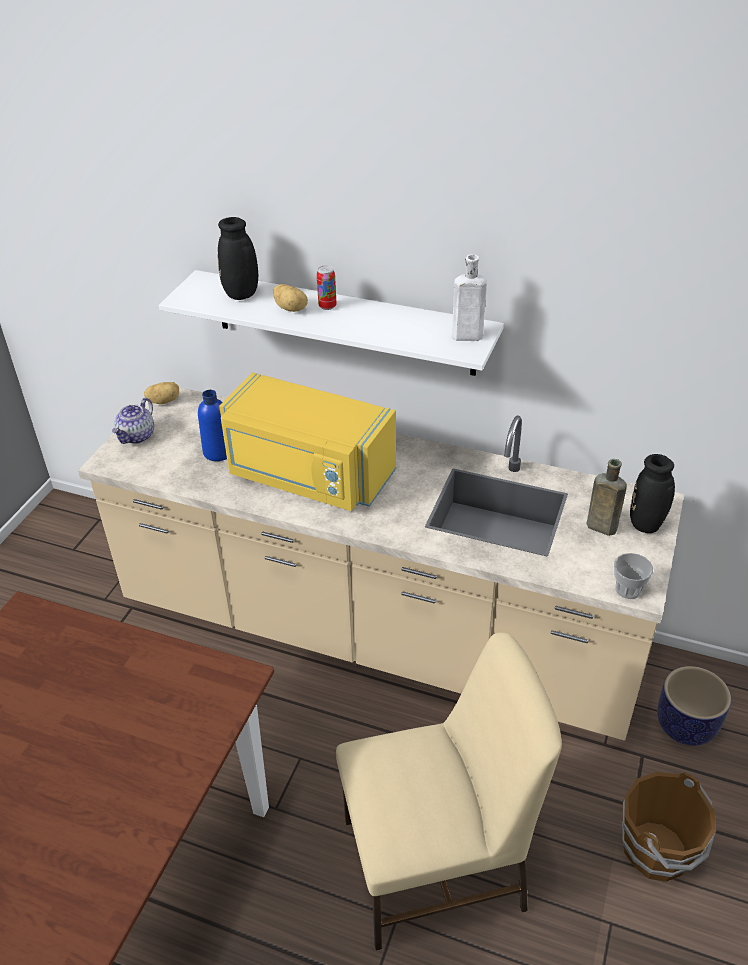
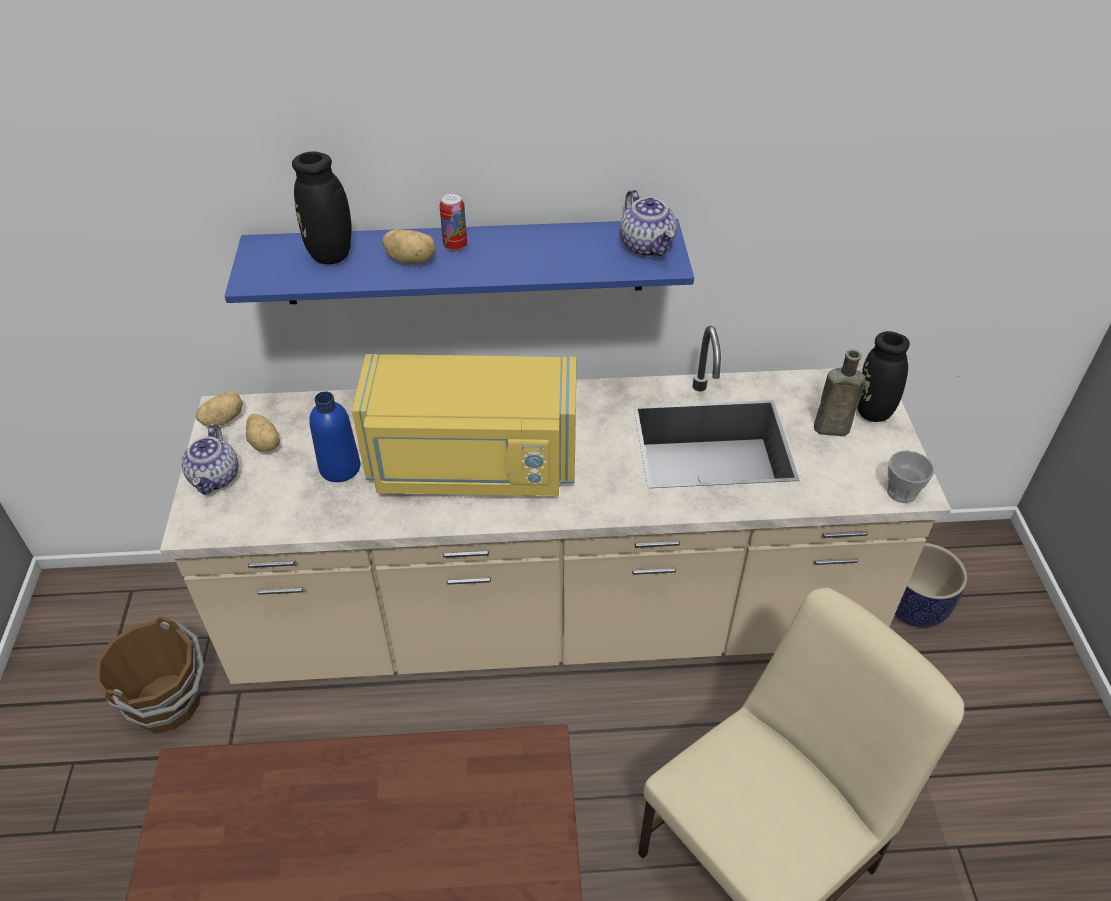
camera: 25 degrees left, 5 degrees up
white shelf [159,270,504,376] -> blue shelf [225,219,694,304]
white bottle [452,254,487,341] -> teapot [620,190,677,257]
brown bucket [622,772,716,882] -> brown bucket moved to [94,616,204,733]
none -> potato [246,414,280,452]

